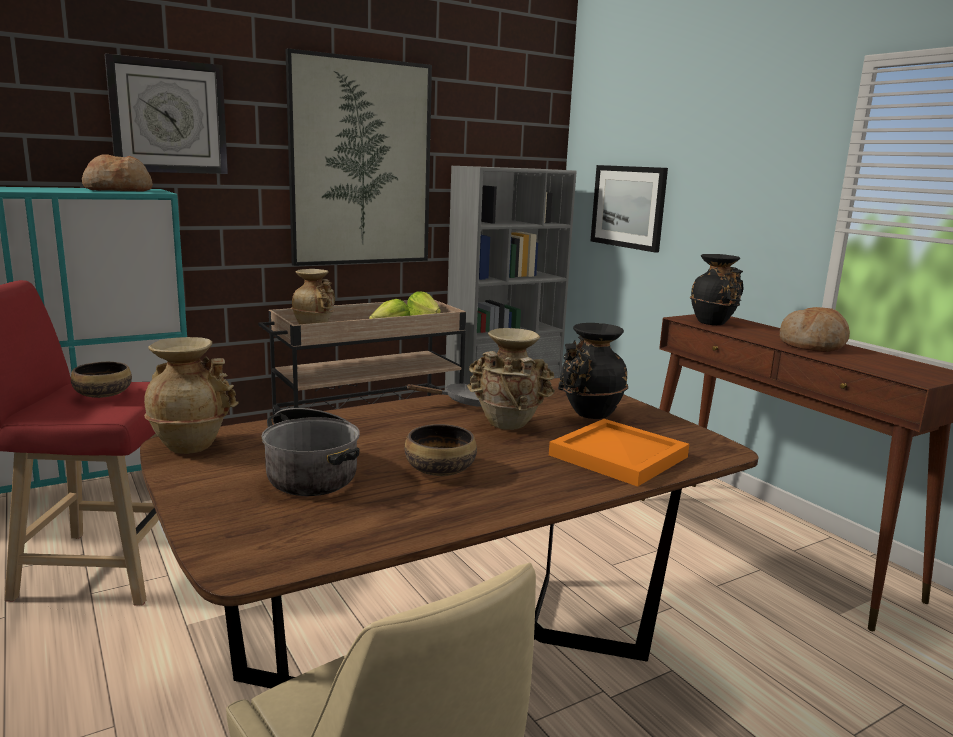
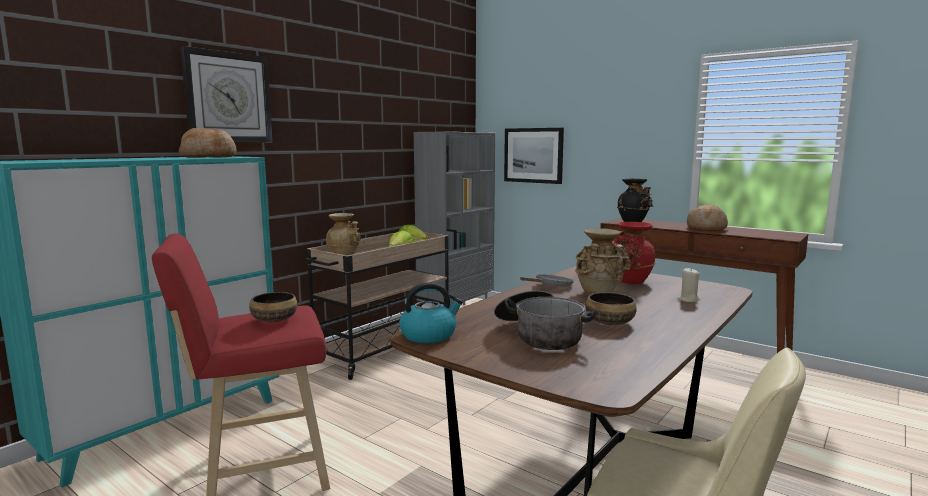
camera: 20 degrees left, 5 degrees down
beige vase [144,337,239,454] -> kettle [399,282,463,343]
picture [285,48,432,266] -> none
orange tray [549,419,689,487] -> beige candle [677,268,700,302]
black vase [558,323,628,419] -> red vase [611,222,656,284]

